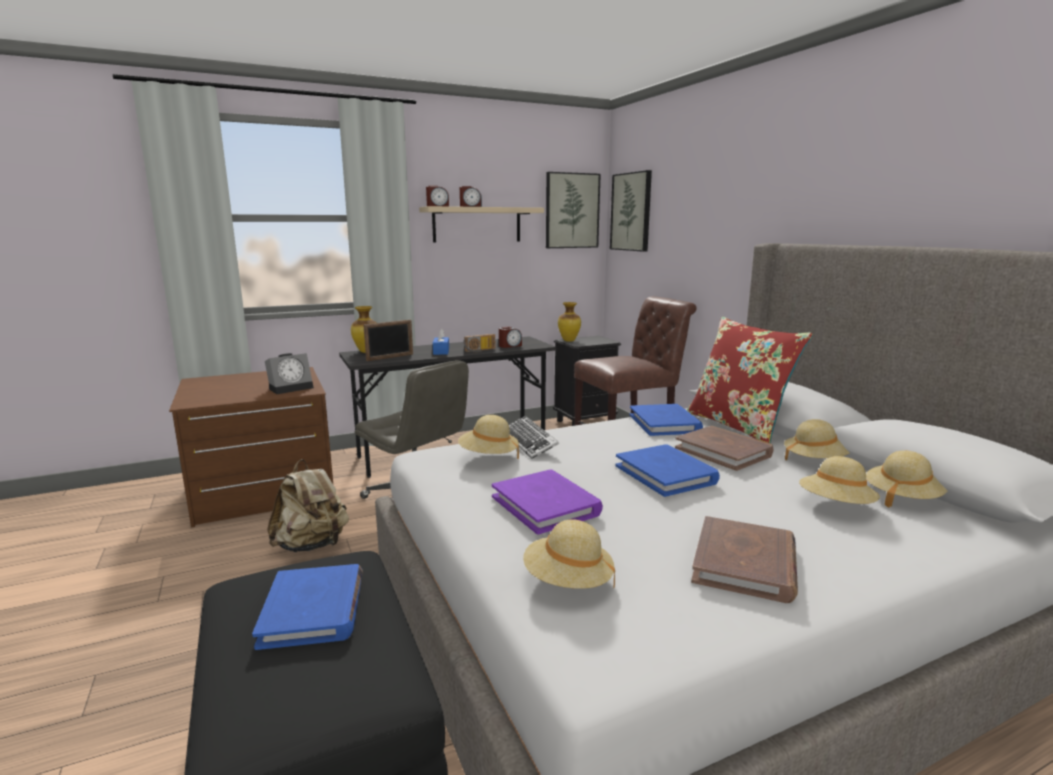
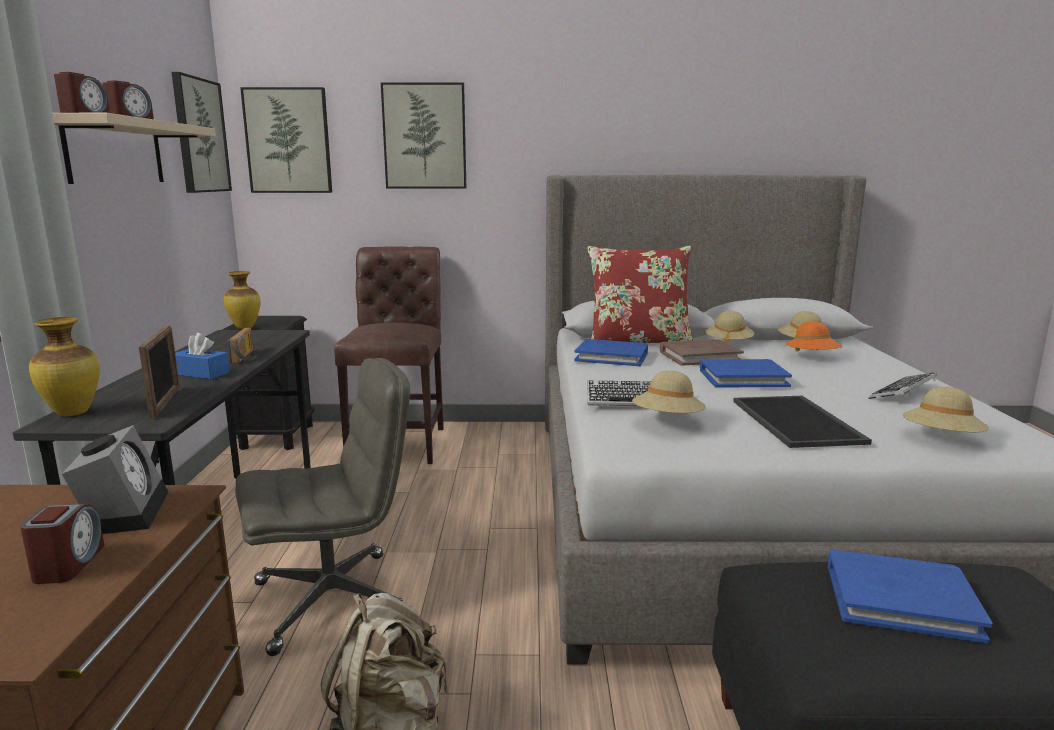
camera: 65 degrees left, 0 degrees up
purple book [492,470,603,535] -> tray [733,396,872,448]
alarm clock [499,327,522,348] -> alarm clock moved to [20,504,105,584]
brown book [691,516,798,603] -> keyboard [869,372,937,399]
beige hat [799,456,880,504] -> orange hat [786,322,842,352]
none -> picture [381,83,466,188]

